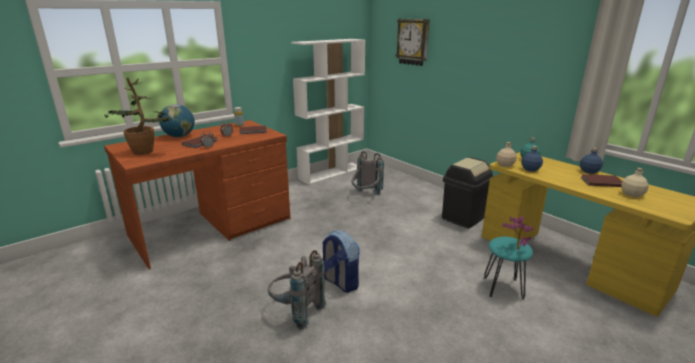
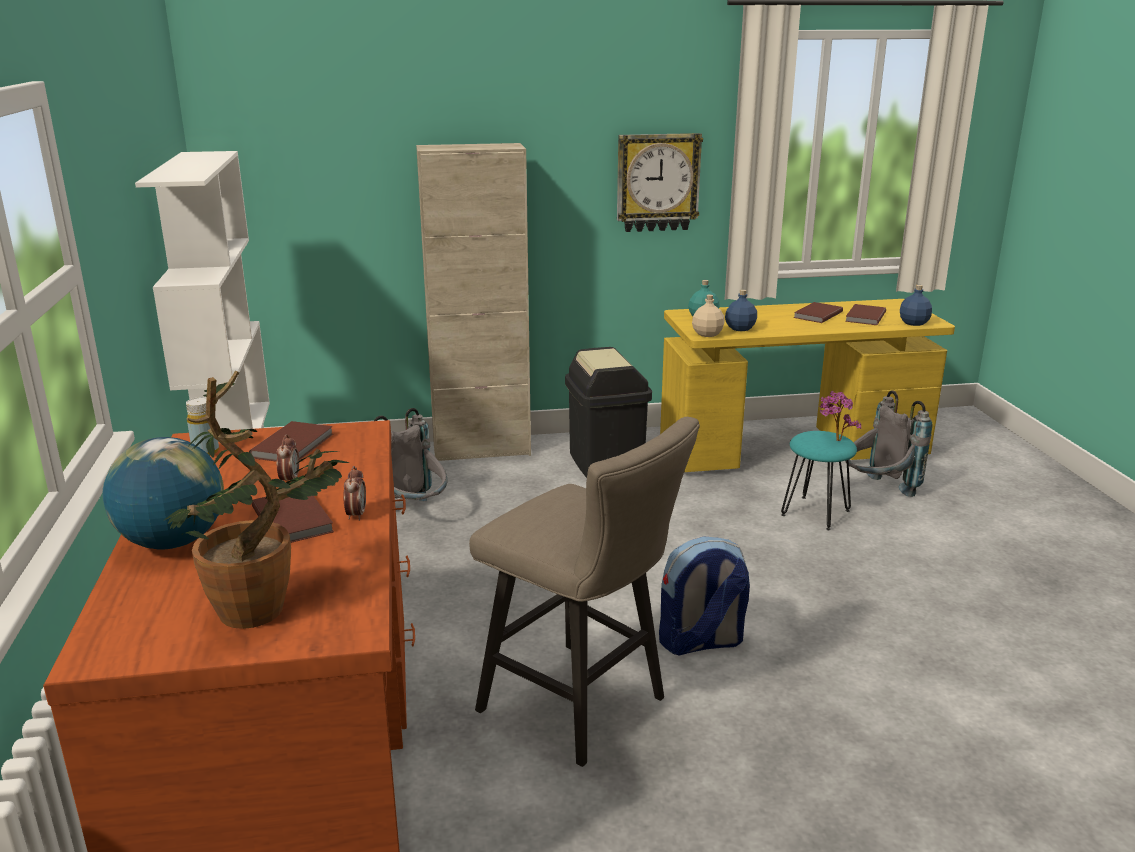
camera: 60 degrees left, 0 degrees up
grey backpack [268,250,326,329] -> grey backpack moved to [846,390,932,497]
wall clock [396,19,430,66] -> wall clock moved to [617,133,703,232]
blue bottle [580,148,603,174] -> blue bottle moved to [900,285,932,326]
beige bottle [622,168,649,197] -> brown book [845,304,886,325]
none -> beige cabinet [416,143,531,461]
none -> beige stool [469,417,700,767]

